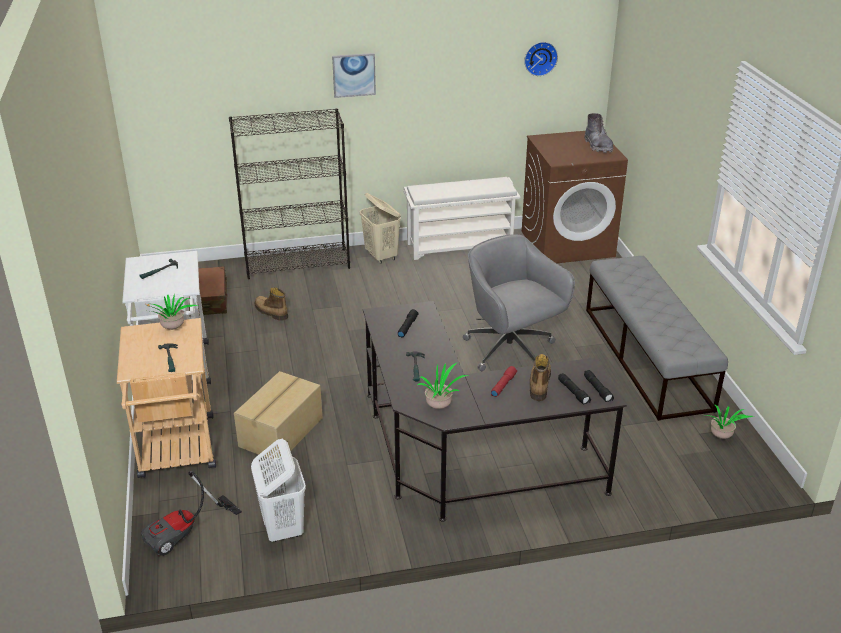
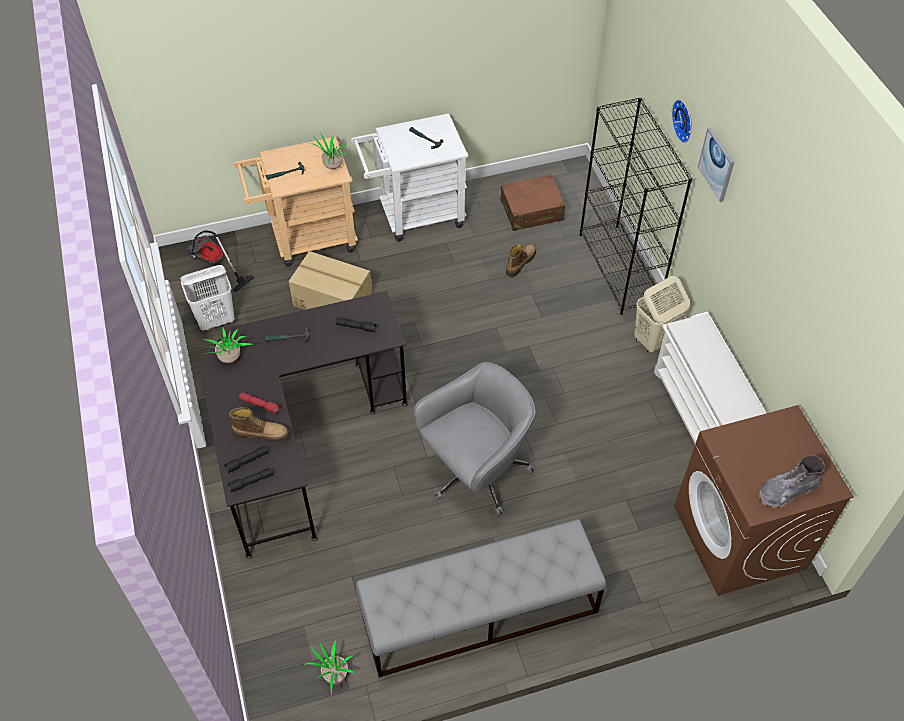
camera: 85 degrees right, 20 degrees up
wall clock [524,42,558,76] -> wall clock moved to [671,99,692,143]

